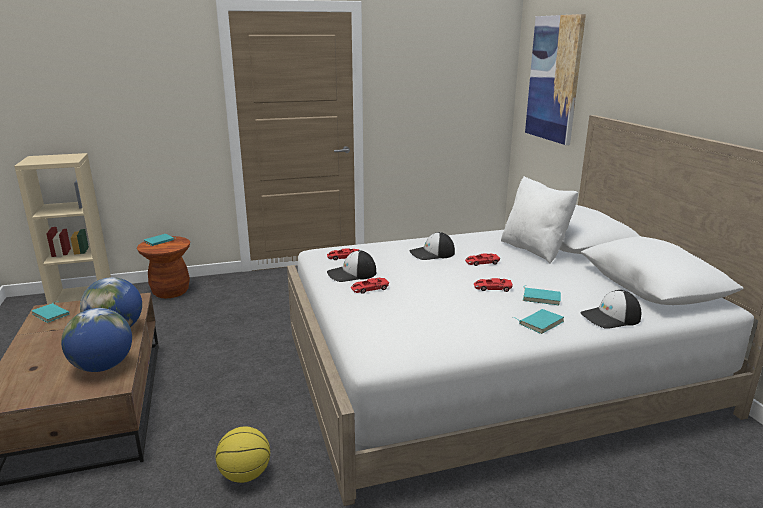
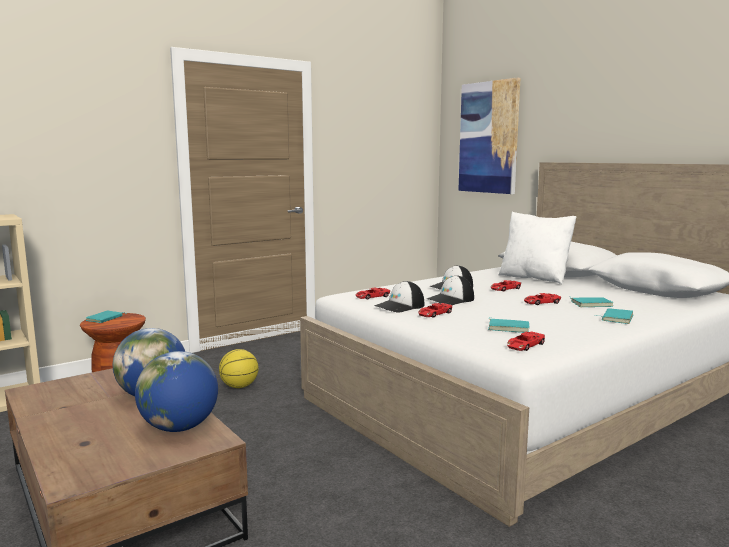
camera: 20 degrees left, 10 degrees down
turquoise book [32,301,69,323] -> turquoise book moved to [488,317,529,333]
basketball [216,426,270,483] -> basketball moved to [219,349,259,388]
cap [581,290,641,329] -> cap moved to [427,275,474,305]
none -> red toy car [507,331,545,351]

